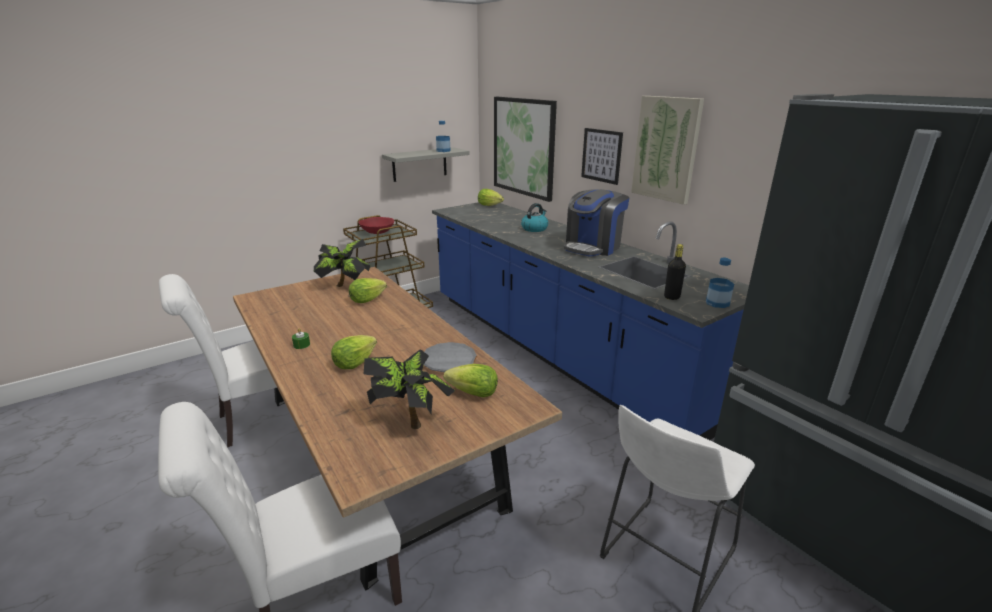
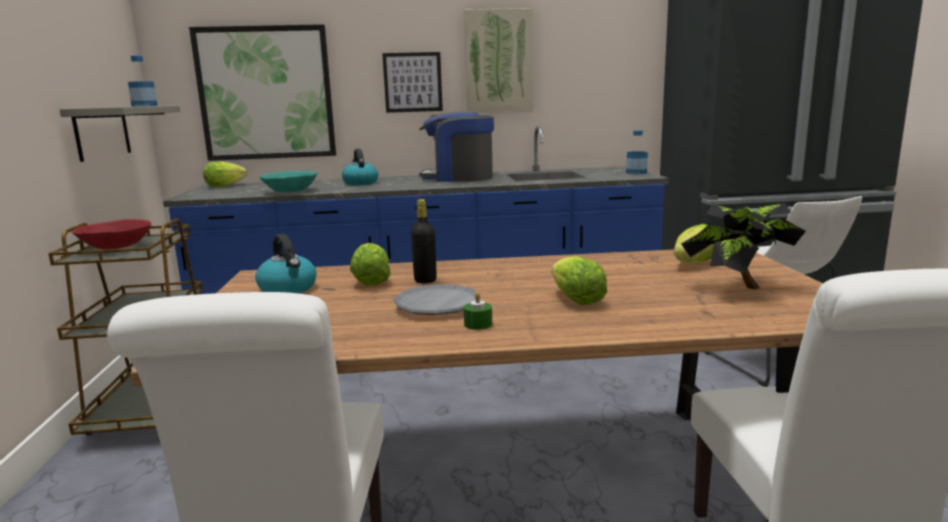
camera: 60 degrees left, 10 degrees down
potted plant [314,239,371,287] -> kettle [255,234,317,293]
grey plate [424,342,477,372] -> grey plate moved to [394,284,481,315]
coffee machine [564,189,630,256] -> coffee machine turned 120 degrees clockwise [419,111,494,182]
black bottle [664,244,686,300] -> black bottle moved to [411,199,437,284]
none -> turquoise bowl [260,171,317,193]

